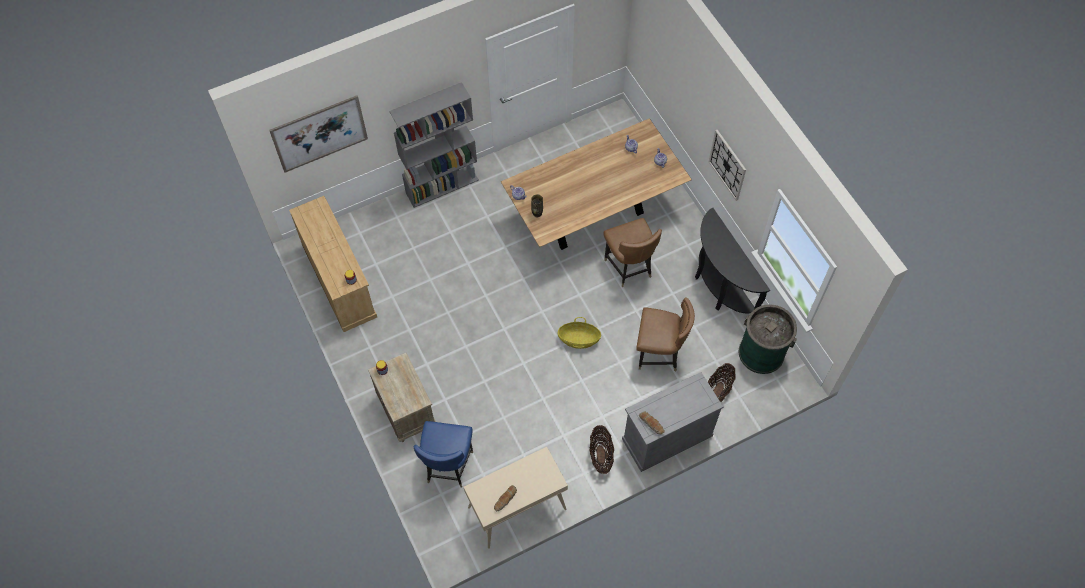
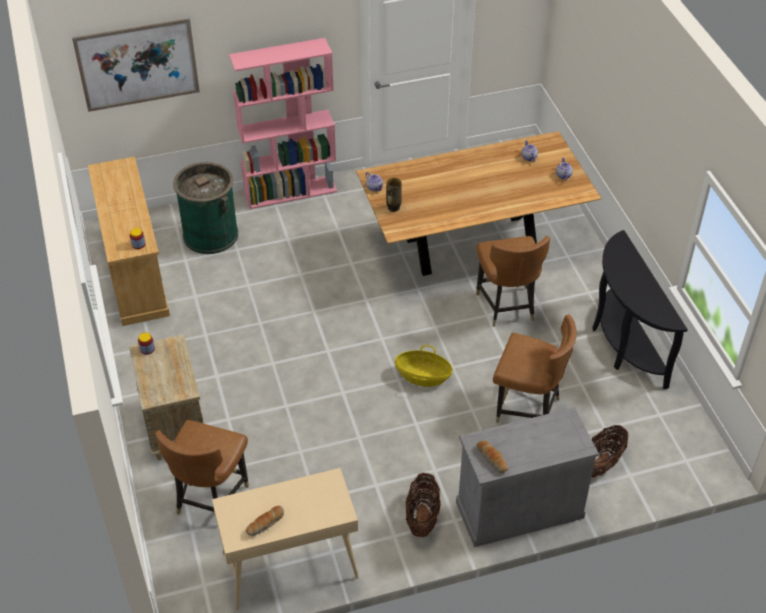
camera: 10 degrees right, 15 degrees down
grey bookcase [390,82,479,208] -> pink bookcase [229,38,337,209]
blue chair [413,421,473,487] -> brown chair [155,420,249,515]
wall clock [708,130,746,201] -> none
green trash can [739,305,797,374] -> green trash can moved to [173,162,238,254]

